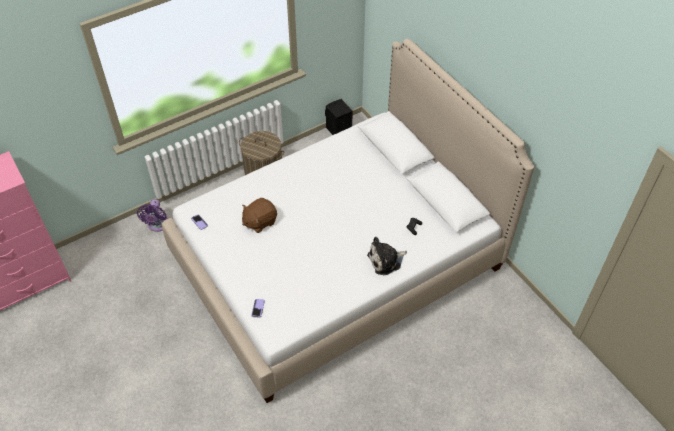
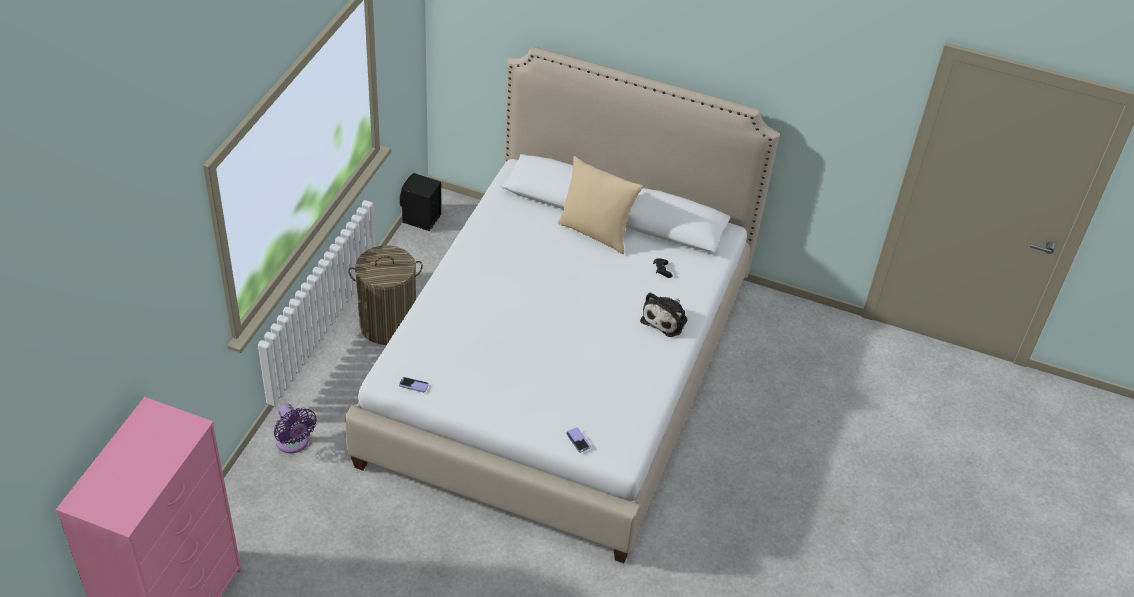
camera: 40 degrees left, 5 degrees down
brown plush toy [242,198,277,233] -> none
none -> beige pillow [558,156,643,254]

